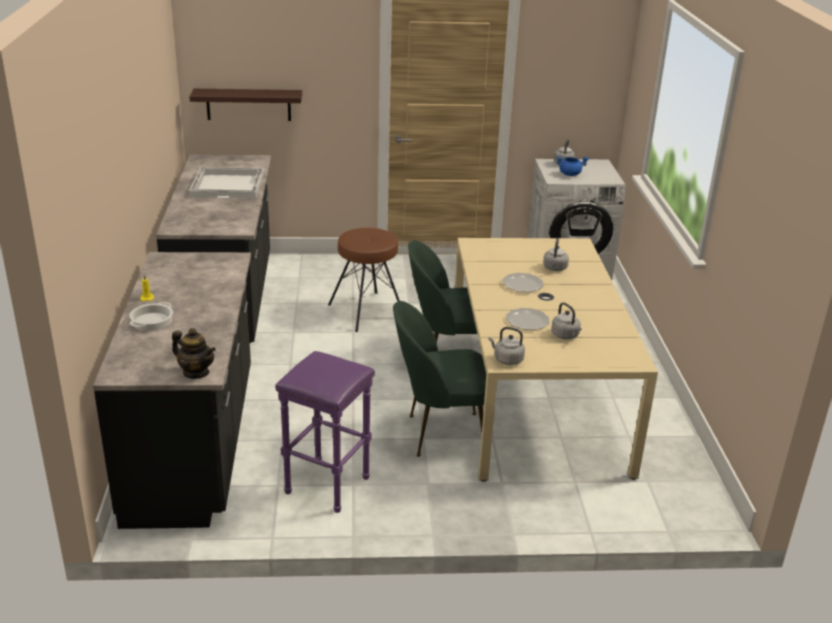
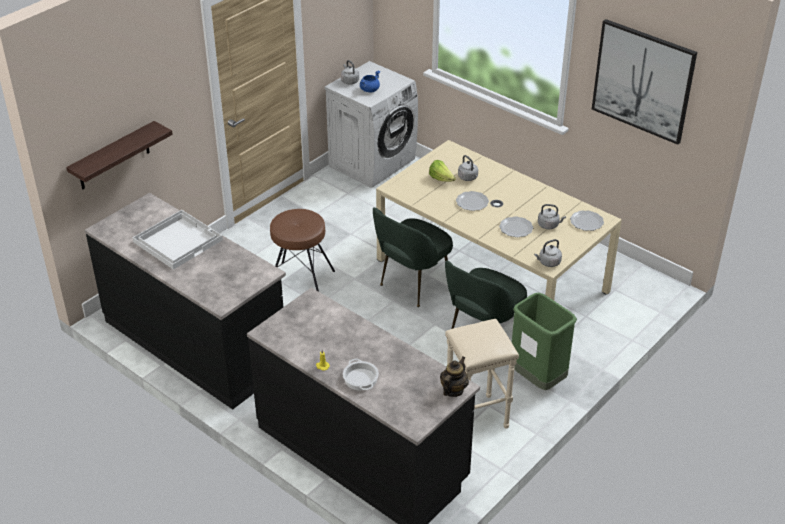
camera: 45 degrees left, 10 degrees up
teapot [172,328,216,379] -> teapot turned 45 degrees counterclockwise [440,357,469,397]
purple stool [275,351,375,513] -> beige stool [445,319,519,429]
none -> lettuce [429,160,456,182]
none -> green trash can [512,292,577,390]
none -> plate [570,210,604,231]
none -> picture [592,19,697,145]

